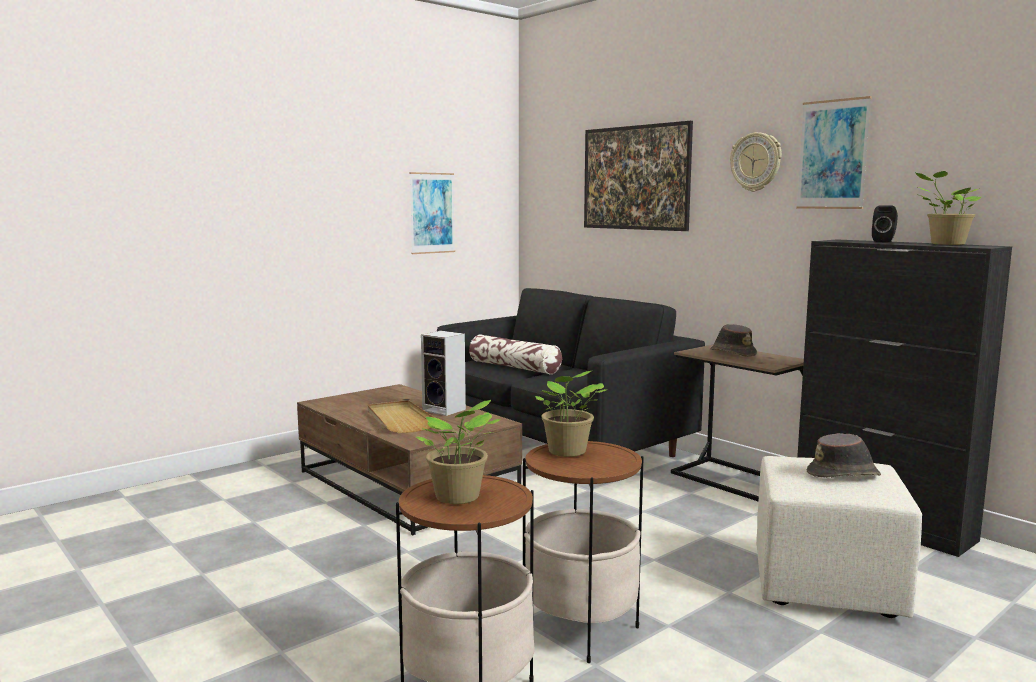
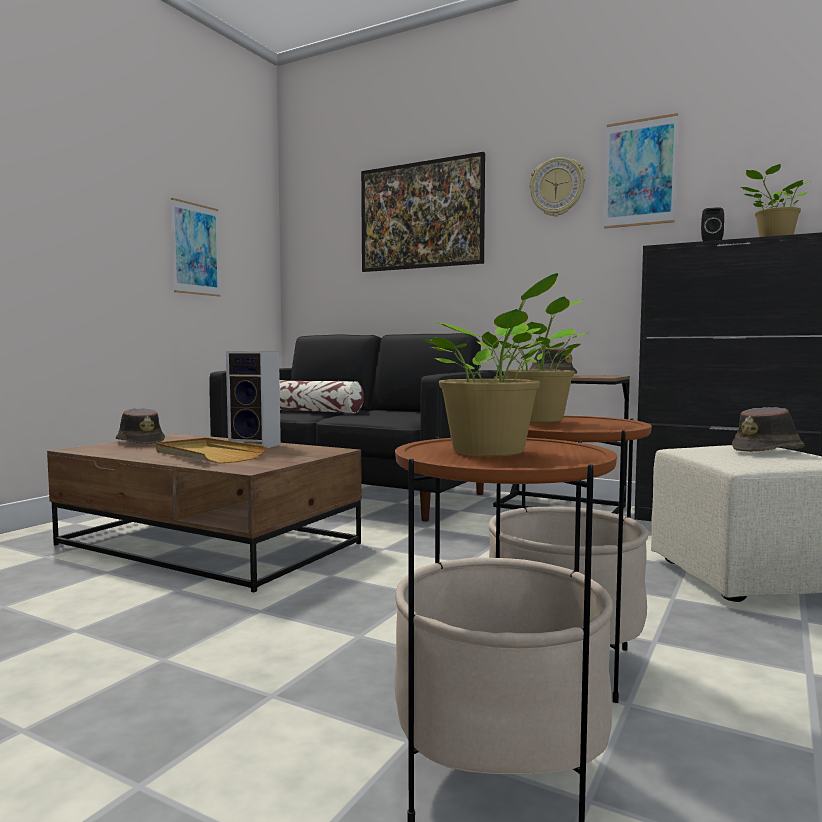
camera: 20 degrees left, 5 degrees down
none -> brown hat [116,408,165,445]

